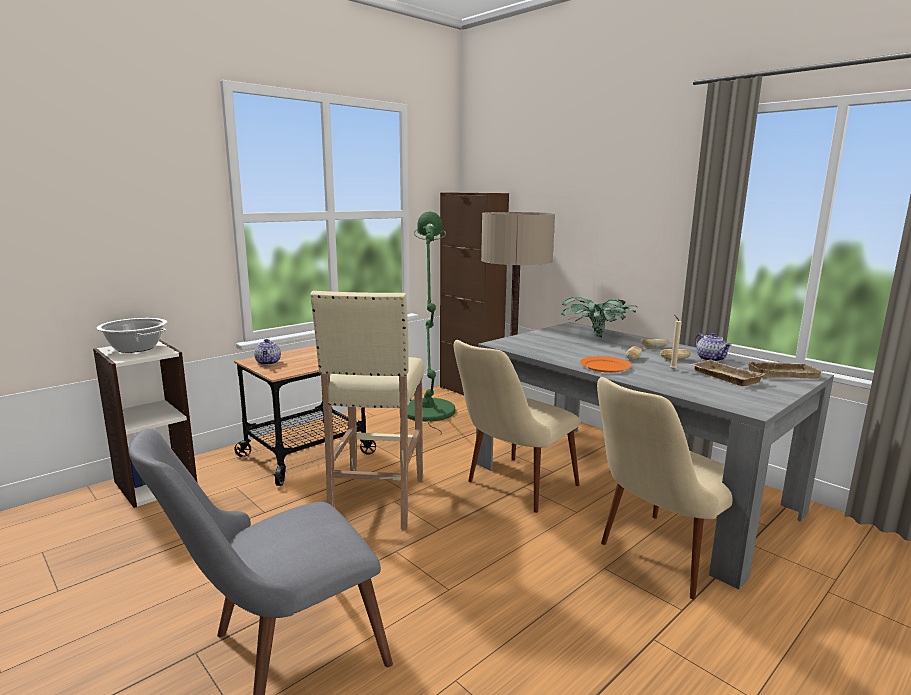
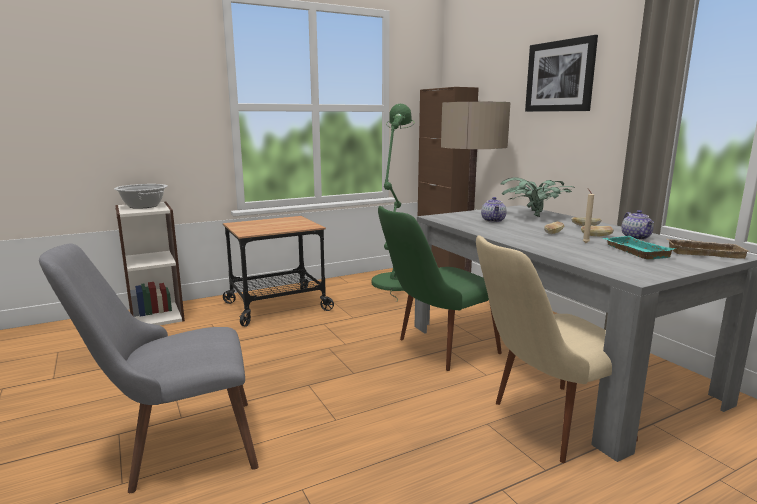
camera: 15 degrees right, 0 degrees up
teapot [254,339,281,365] -> teapot moved to [481,197,506,223]
beige stool [310,291,424,530] -> none
beige chair [454,340,581,513] -> green chair [378,206,502,371]
orange plate [580,356,632,373] -> none
beige tray [690,359,765,386] -> turquoise tray [603,236,676,260]
none -> picture [525,35,598,112]

